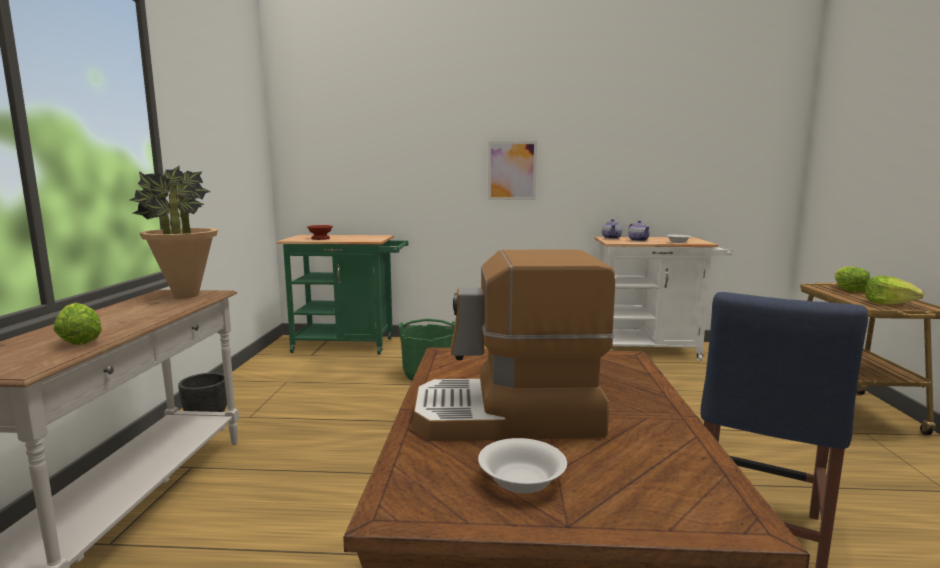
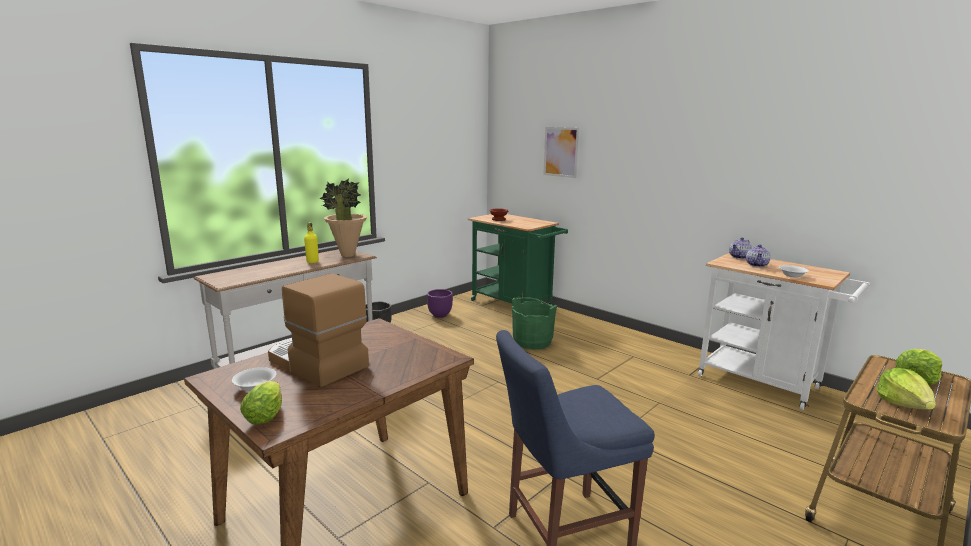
camera: 40 degrees right, 5 degrees up
lettuce [53,303,102,345] -> lettuce moved to [240,381,282,425]
picture [488,141,537,200] -> picture moved to [543,127,579,178]
none -> yellow bottle [304,222,319,263]
none -> purple planter [427,289,453,318]

